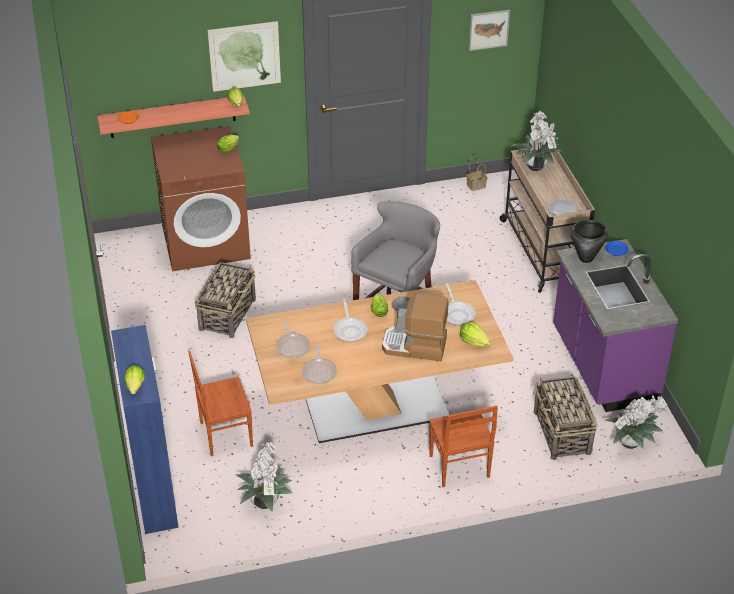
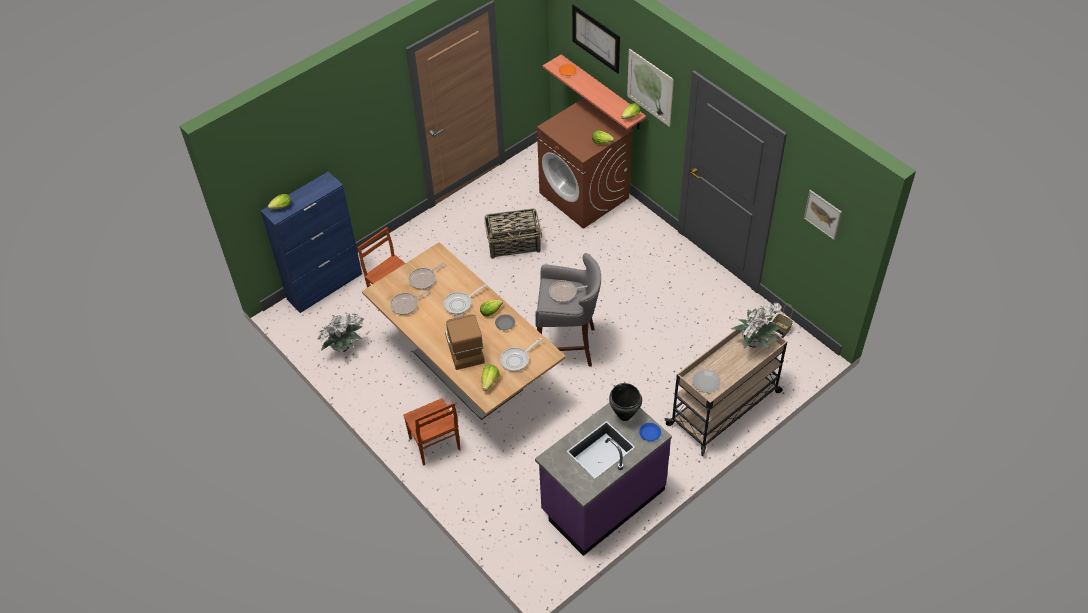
camera: 65 degrees right, 10 degrees up
brown chair [429,406,498,487] -> brown chair turned 75 degrees counterclockwise [403,398,460,466]
basket [534,376,597,460] -> none
potted plant [605,395,668,449] -> none
none -> frying pan [549,280,588,303]
none -> picture [572,4,620,74]

